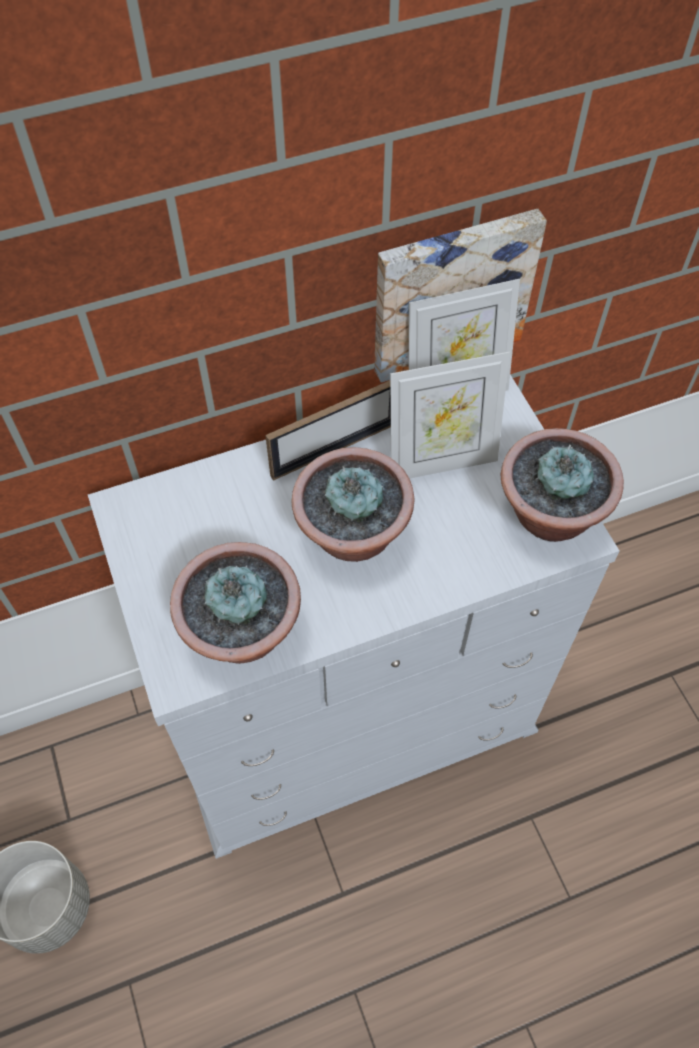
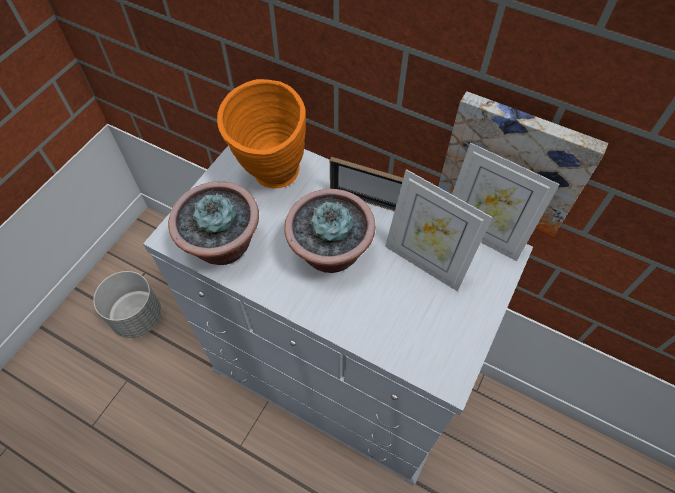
camera: 50 degrees right, 0 degrees up
potted plant [501,428,624,542] -> none
none -> orange vase [217,79,306,188]

